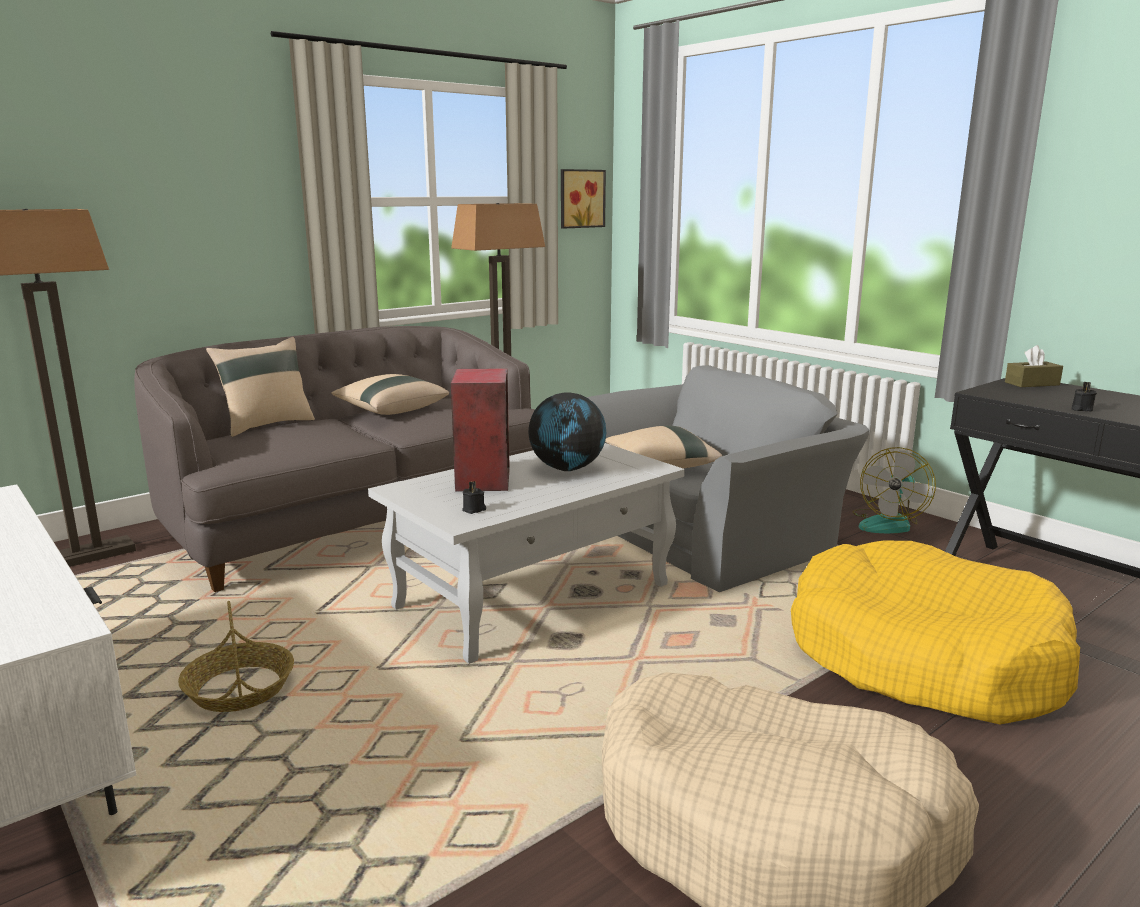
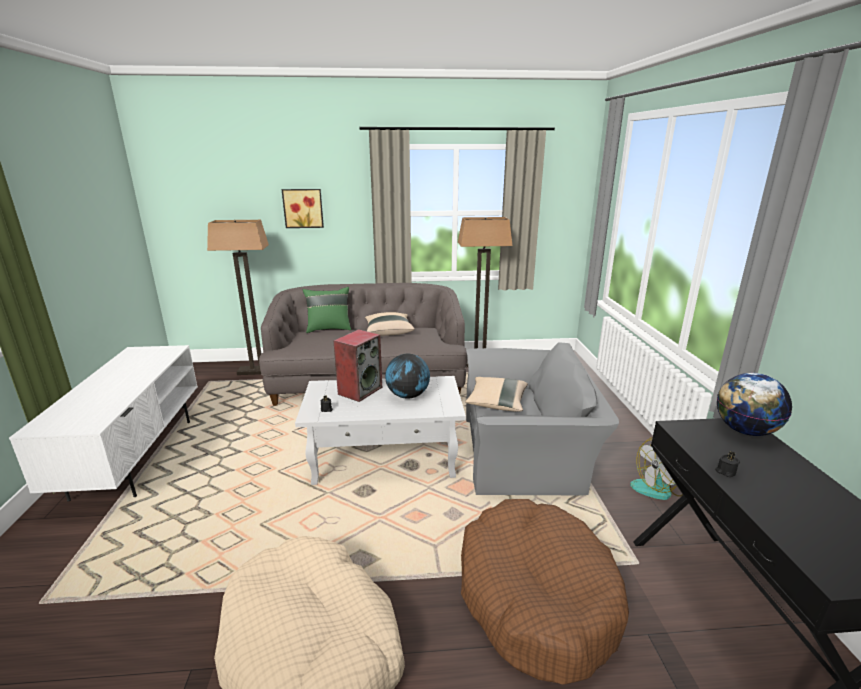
camera: 35 degrees right, 5 degrees up
basket [178,601,294,712] -> none
beige pillow [206,337,315,437] -> green pillow [303,287,351,333]
picture [561,169,606,229] -> picture moved to [281,189,324,228]
yellow dog bed [791,541,1080,724] -> brown dog bed [461,499,629,685]
brown tissue box [1005,345,1063,387] -> globe [717,373,792,436]

